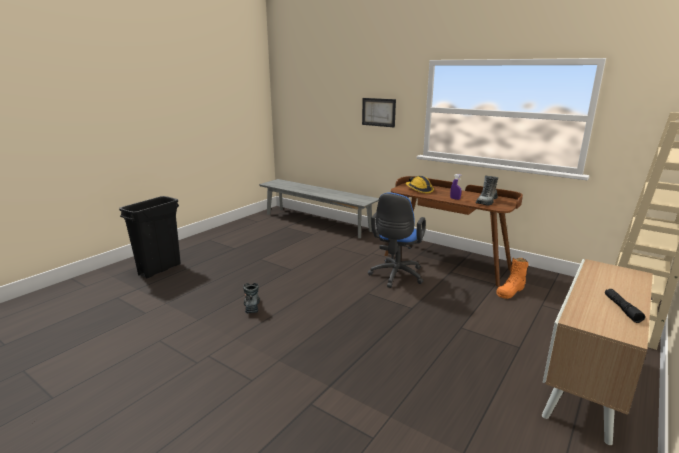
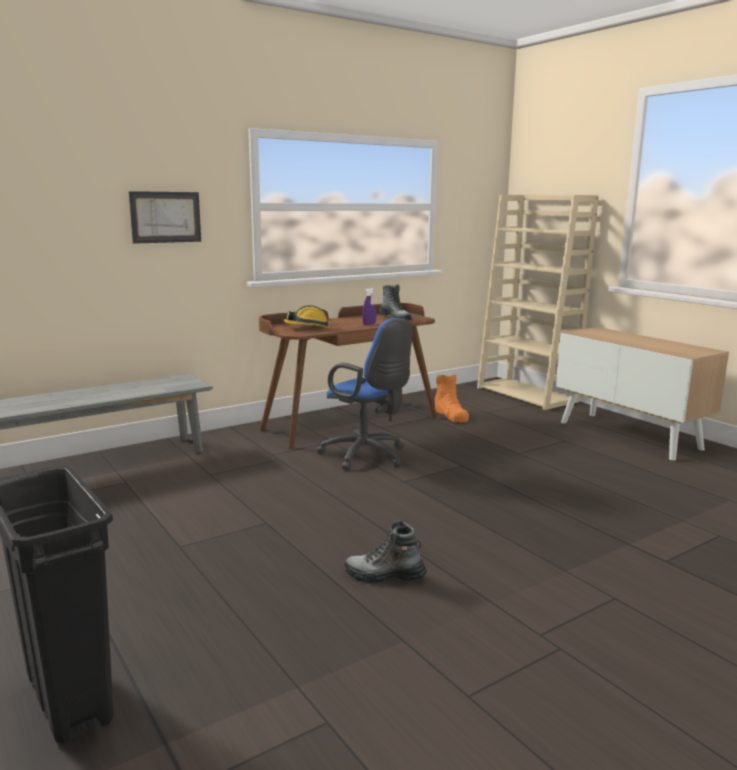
camera: 70 degrees left, 5 degrees down
black flashlight [605,289,645,323] -> none

